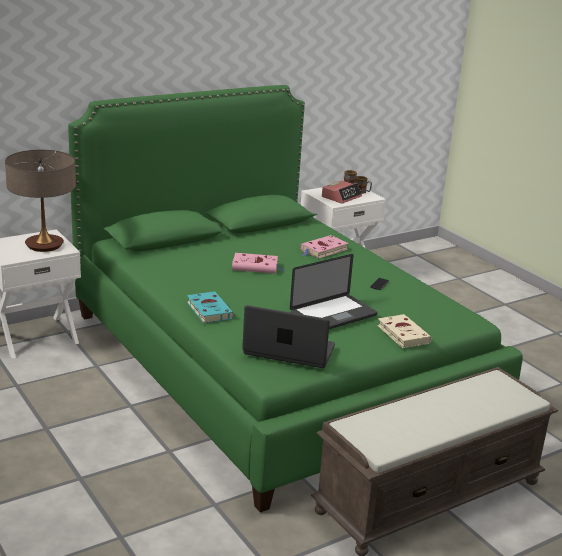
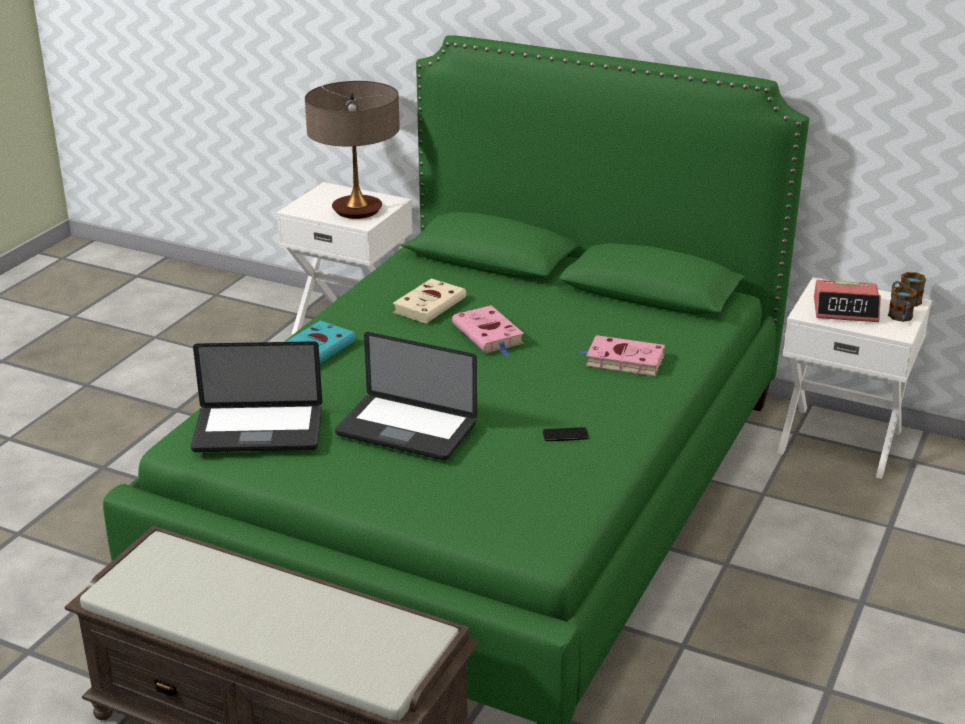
camera: 60 degrees right, 5 degrees up
laptop [242,305,335,368] -> laptop turned 105 degrees clockwise [191,341,322,452]
beige book [377,314,432,348] -> beige book moved to [393,279,466,323]

